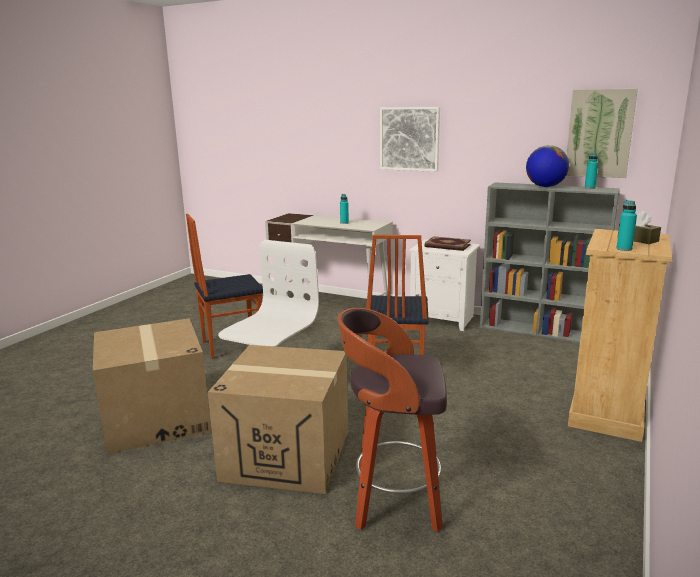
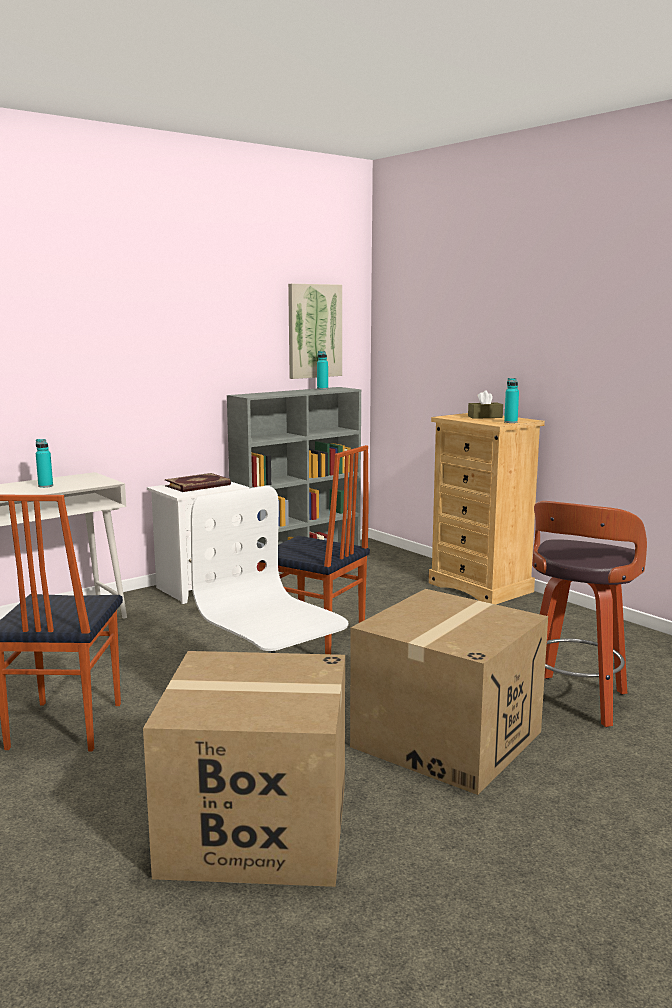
camera: 65 degrees left, 5 degrees down
picture [380,107,440,172] -> none
globe [526,145,569,187] -> none

